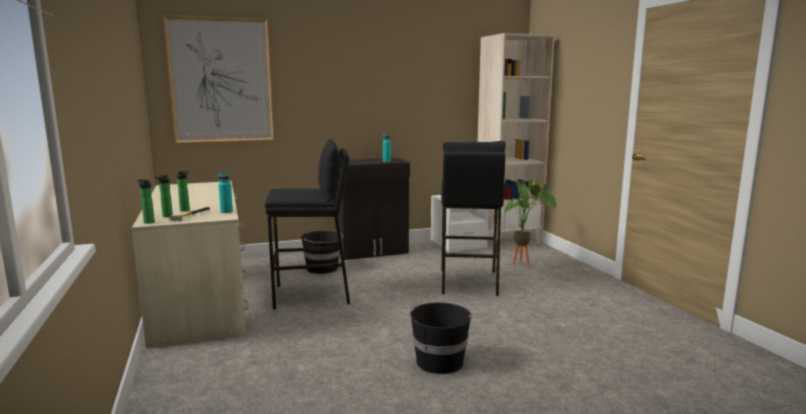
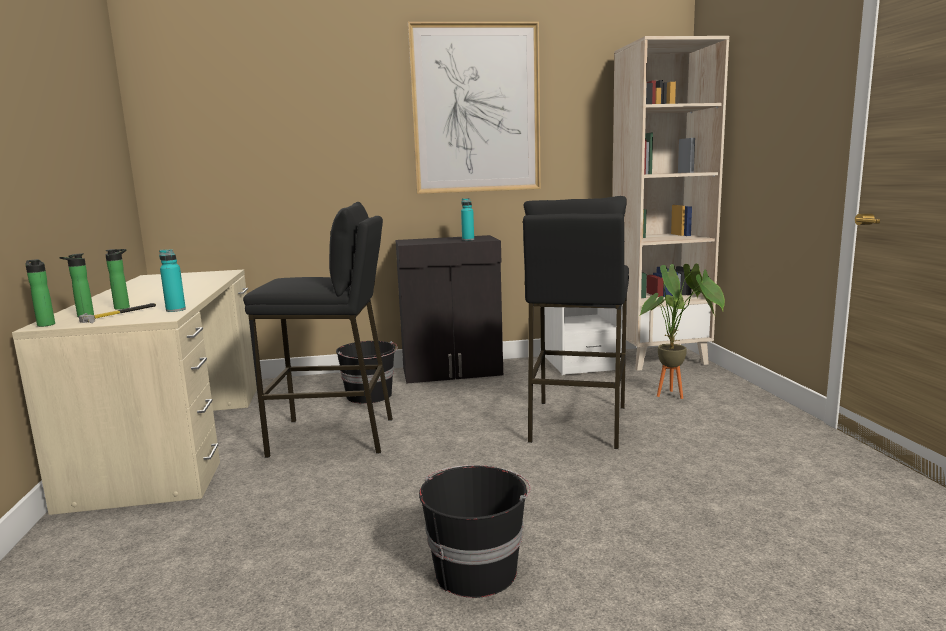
camera: 10 degrees right, 0 degrees up
picture [163,15,274,143] -> picture moved to [408,22,541,194]

